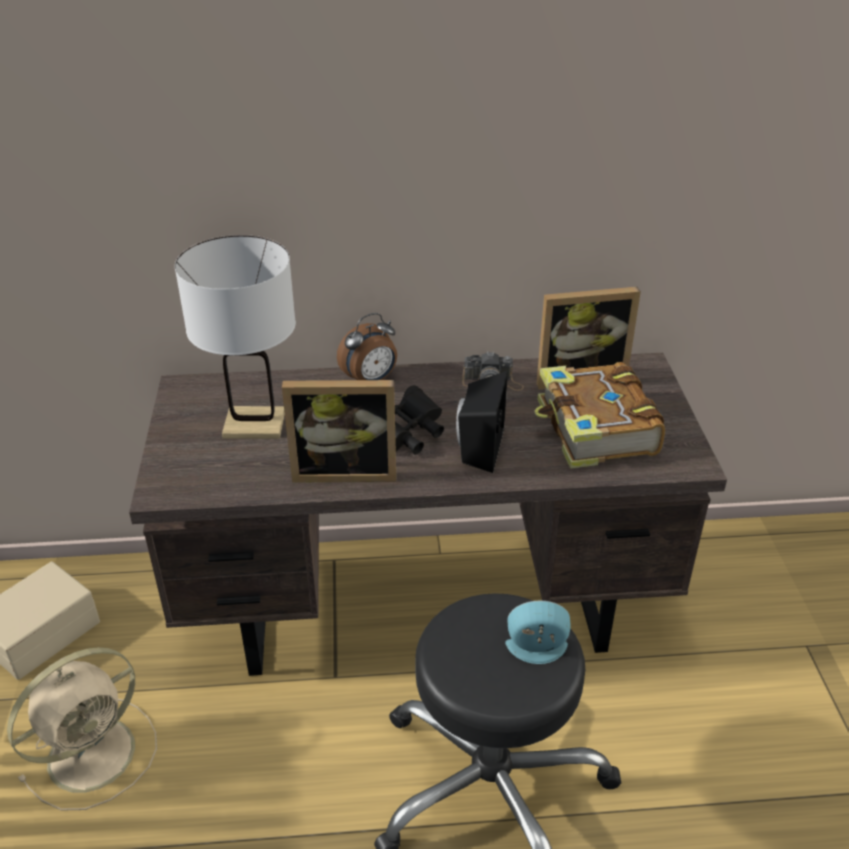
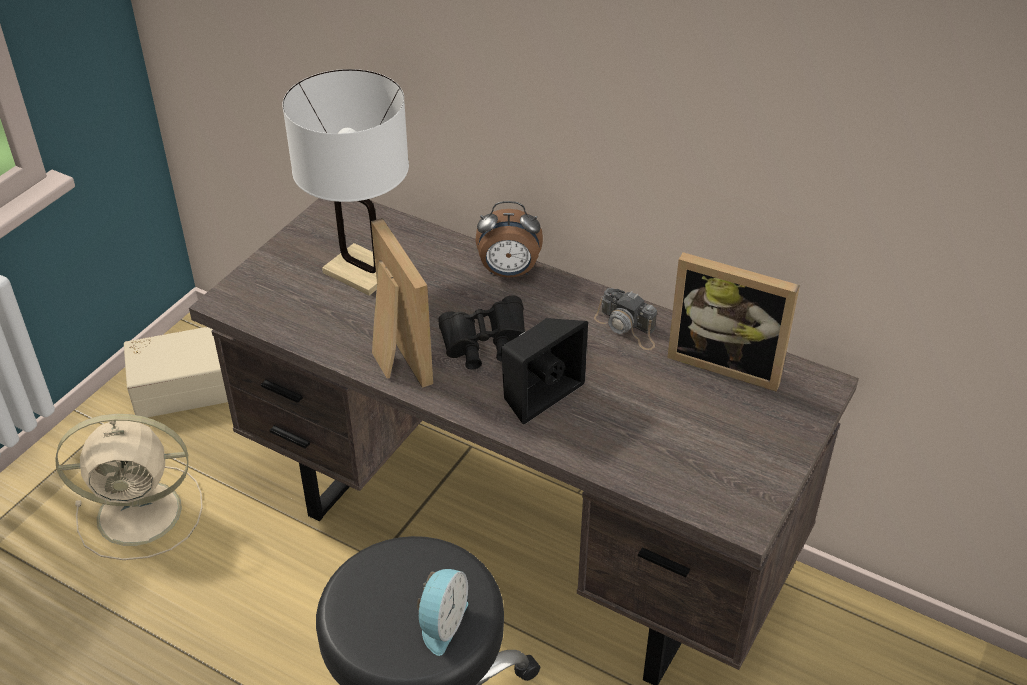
camera: 35 degrees right, 5 degrees up
picture frame [282,380,396,483] -> picture frame turned 150 degrees counterclockwise [371,218,433,388]
alarm clock [505,601,571,664] -> alarm clock turned 75 degrees clockwise [417,569,468,656]
book [535,362,665,469] -> none

